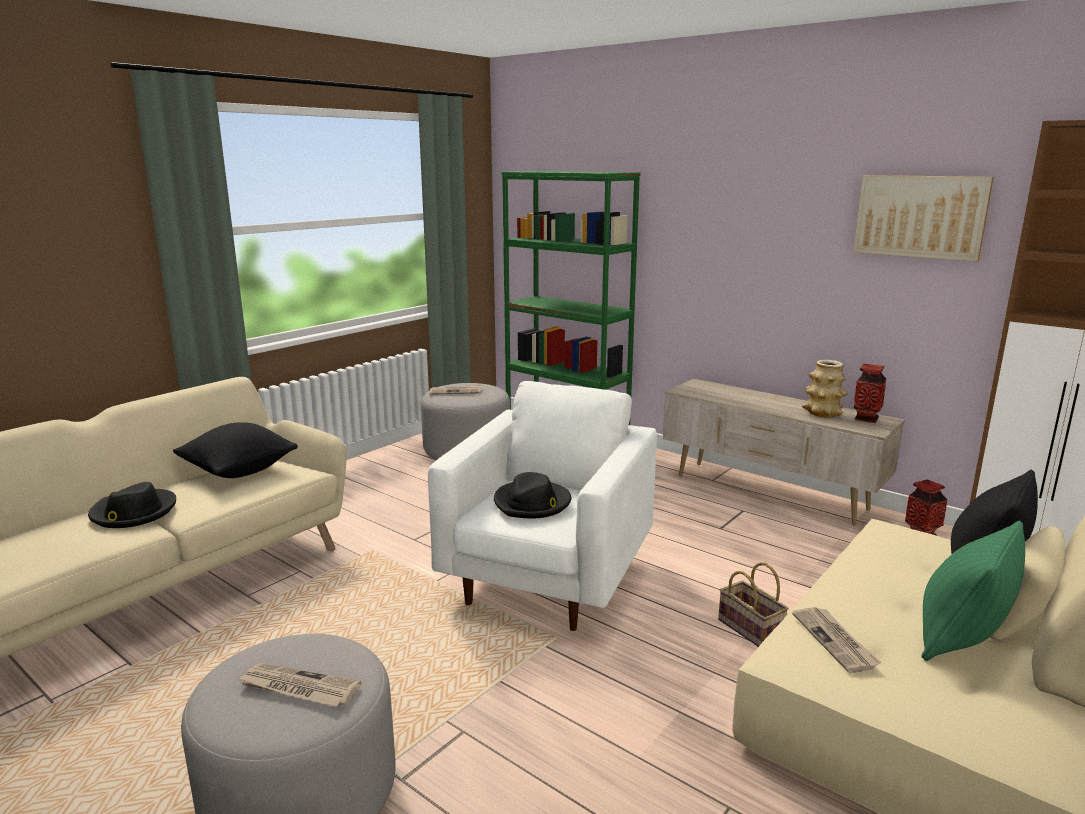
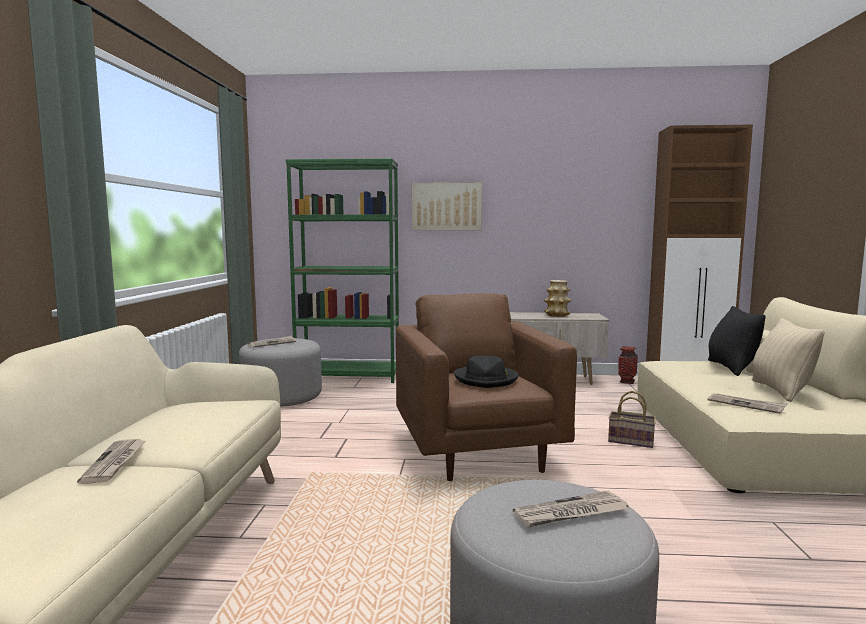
camera: 35 degrees left, 10 degrees down
black hat [88,482,176,528] -> newspaper [77,439,146,484]
black pillow [173,422,298,478] -> none
white armchair [428,381,657,631] -> brown armchair [396,293,577,481]
picture [853,175,994,262] -> picture moved to [412,183,482,230]
vase [854,364,886,423] -> none
green pillow [921,521,1025,661] -> beige pillow [752,318,825,402]

